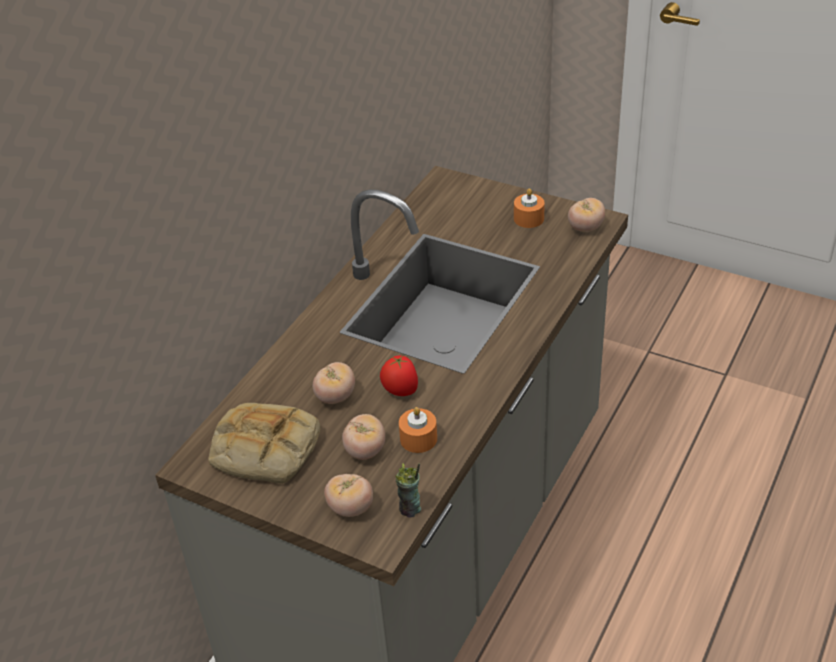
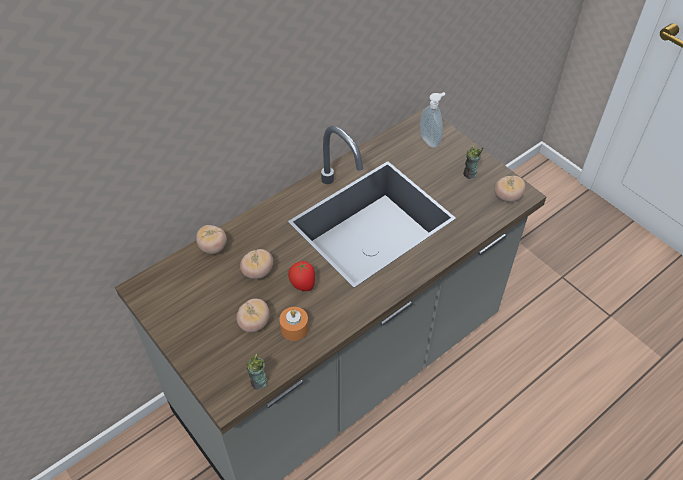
camera: 20 degrees right, 10 degrees up
bread [209,403,321,484] -> none
tomato [324,474,373,517] -> tomato moved to [196,225,227,254]
orange candle [514,188,545,228] -> cup [463,145,484,179]
none -> soap dispenser [420,92,445,148]

